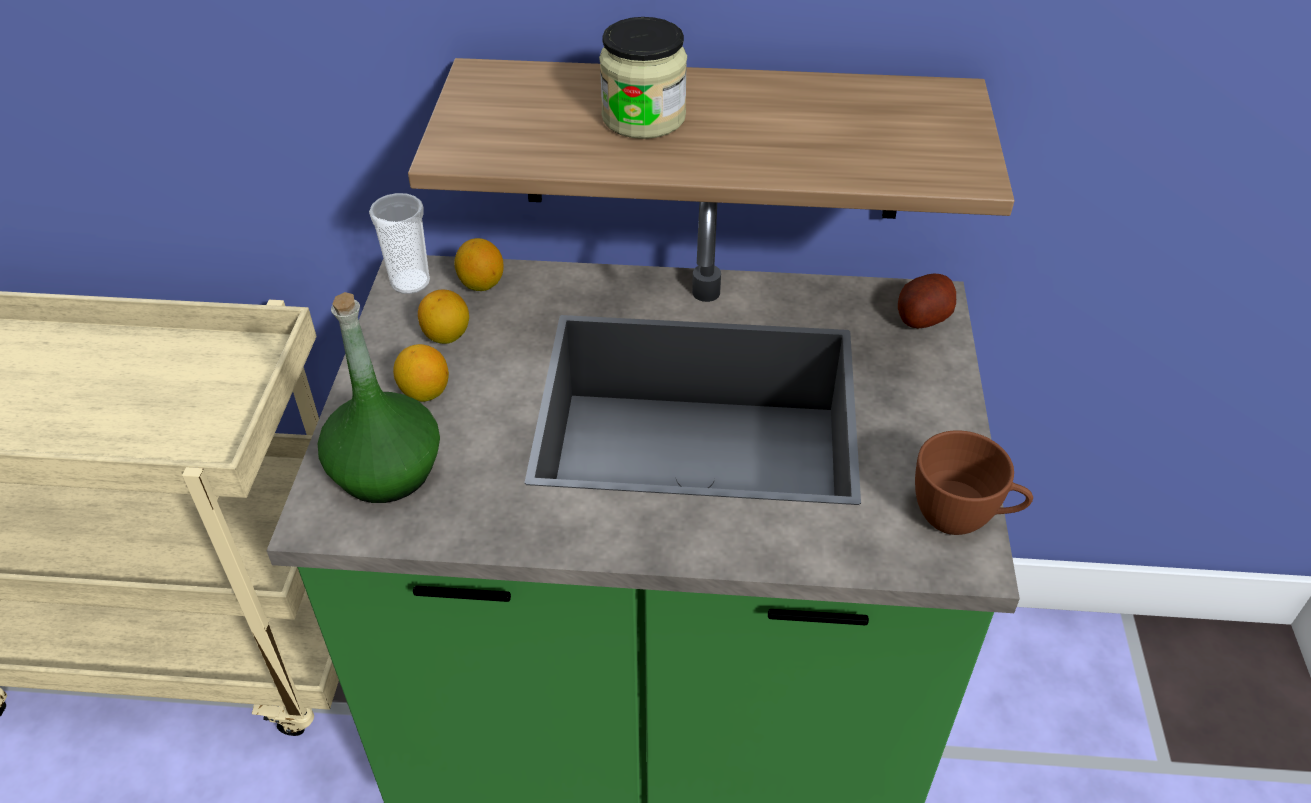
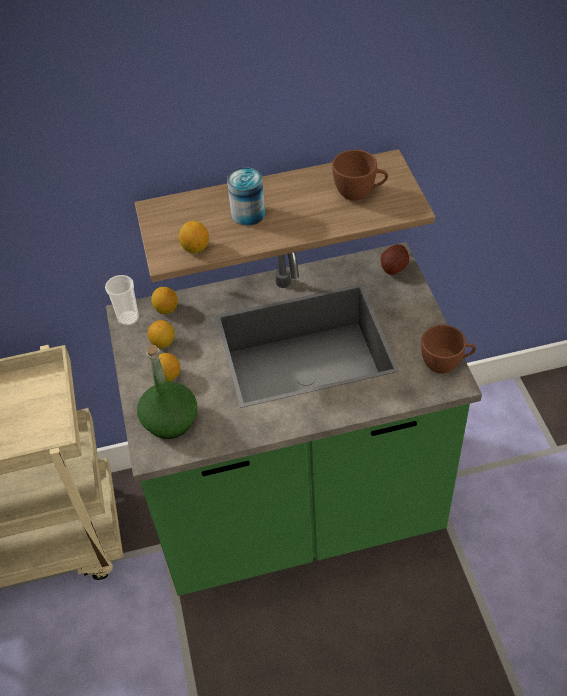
camera: 15 degrees left, 5 degrees up
jar [599,17,687,139] -> can [227,168,265,226]
none -> lemon [179,221,209,253]
none -> brown cup [332,150,388,201]

